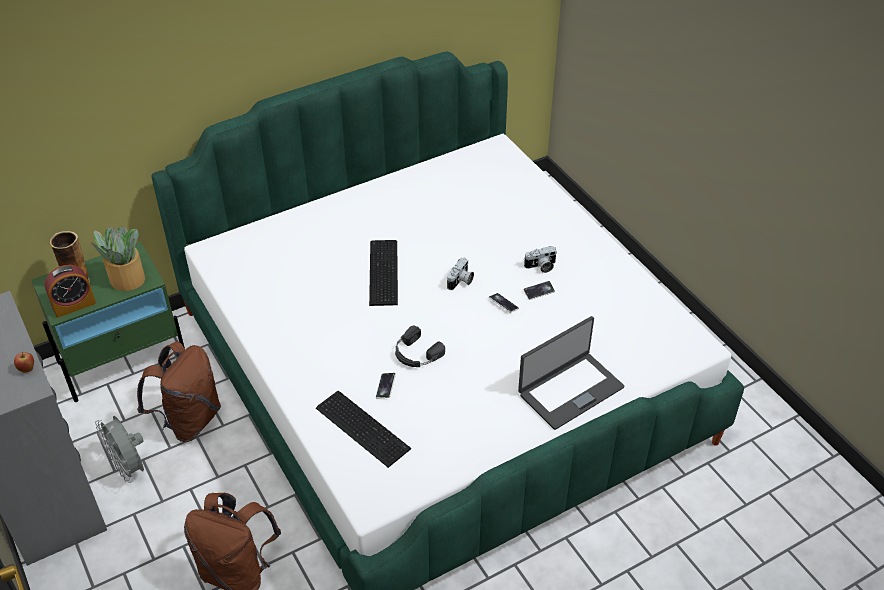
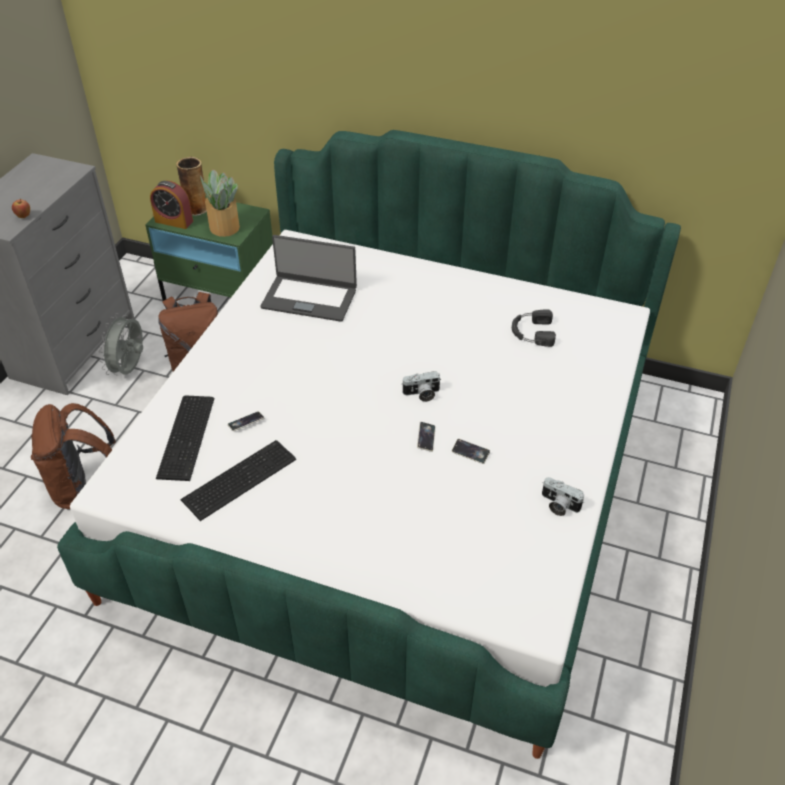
camera: 50 degrees right, 0 degrees up
keyboard [369,240,398,306] -> keyboard moved to [180,440,296,521]
black headphones [395,326,445,367] -> black headphones moved to [512,309,556,347]
laptop [518,316,625,430] -> laptop moved to [261,235,357,322]
camera [524,246,557,273] -> camera moved to [542,477,584,516]

